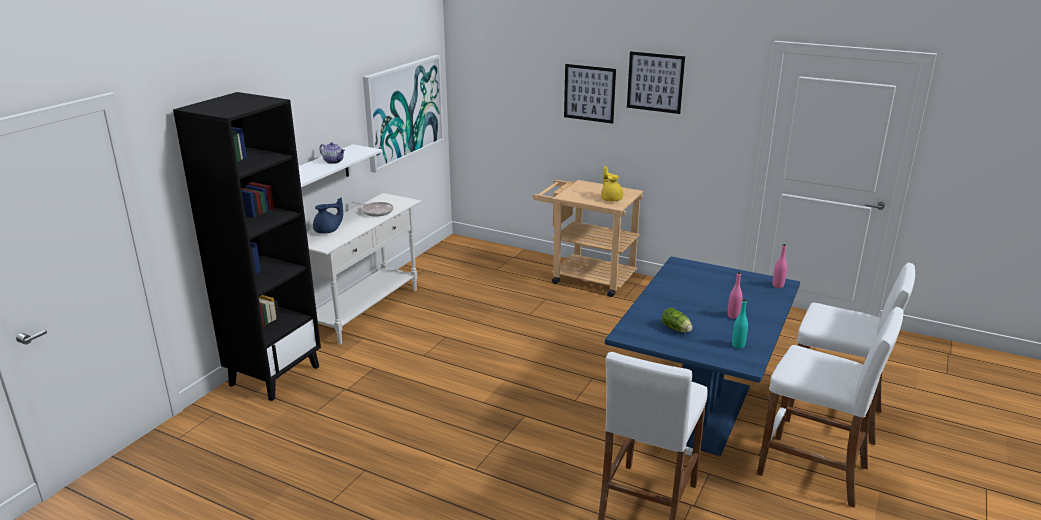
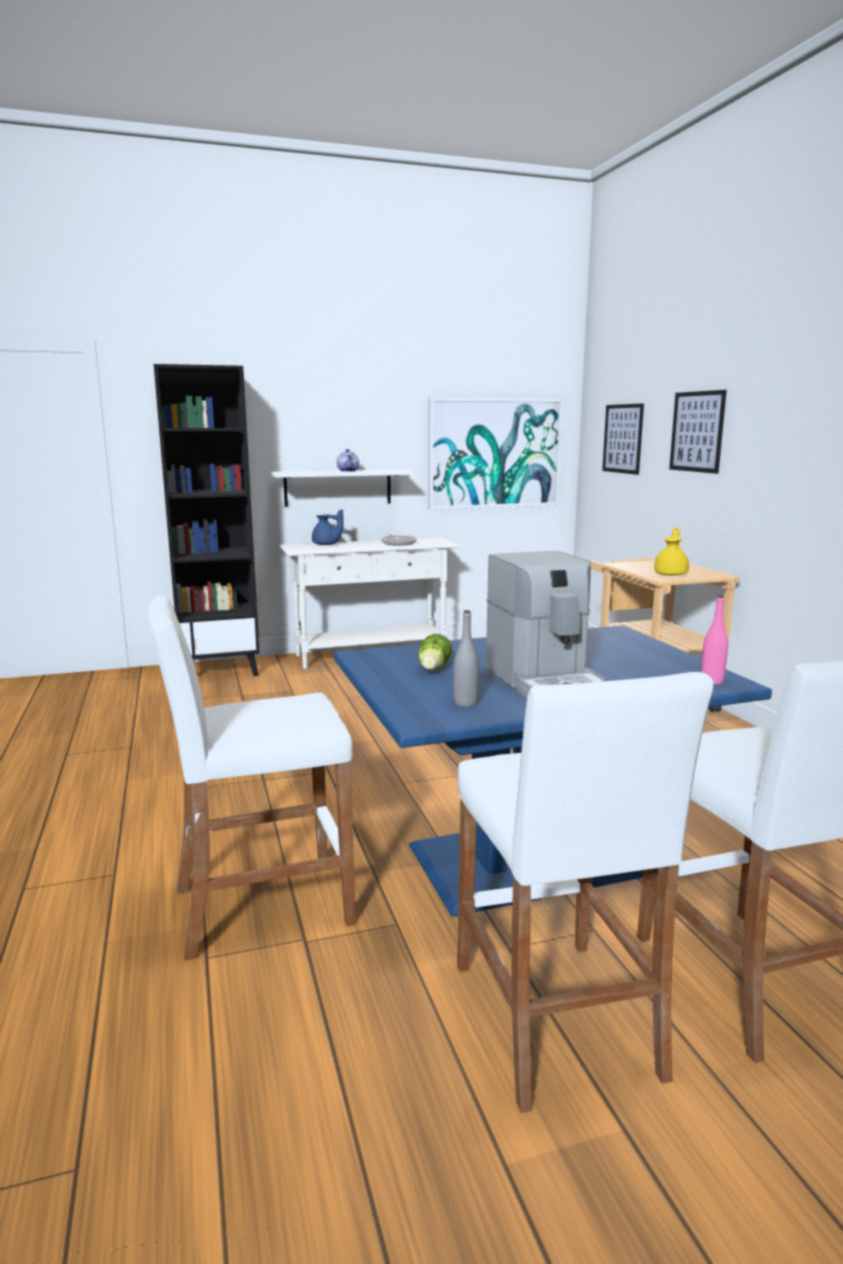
camera: 45 degrees right, 10 degrees down
picture [627,51,685,114] -> picture moved to [602,403,644,475]
pink bottle [727,272,743,319] -> coffee machine [486,551,605,698]
turquoise bottle [732,299,748,349] -> grey bottle [453,610,479,707]

